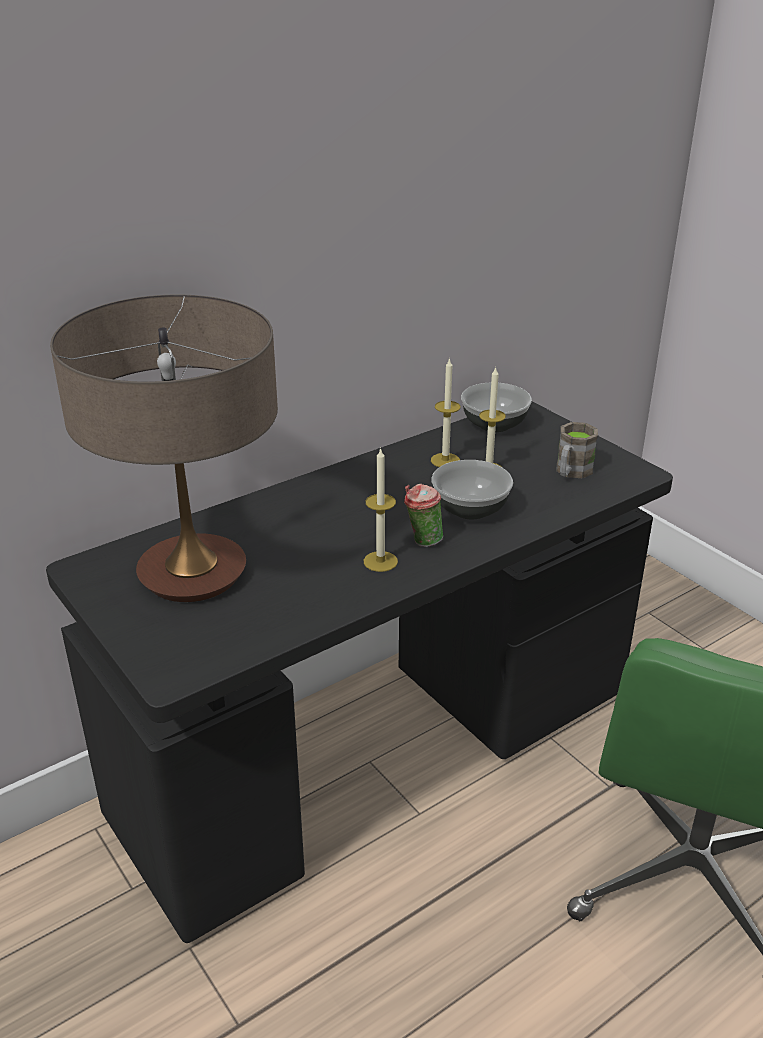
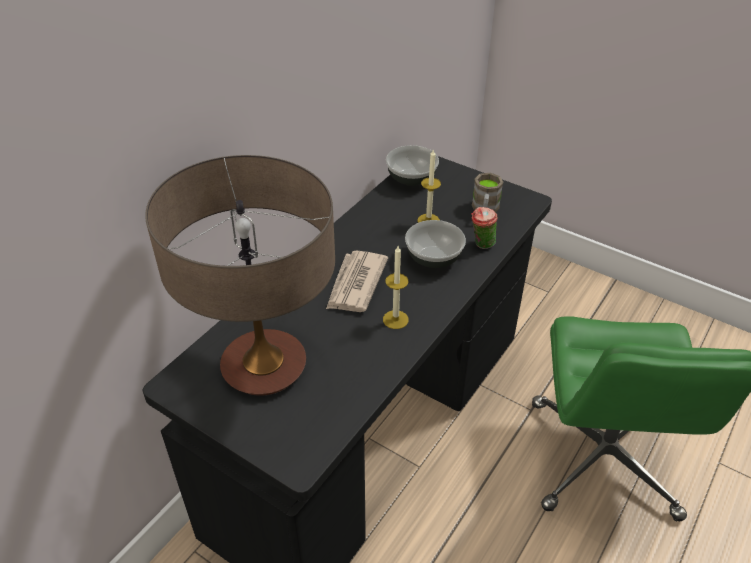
camera: 20 degrees left, 10 degrees up
cup [404,484,443,547] -> cup moved to [471,207,497,249]
candle [431,358,460,467] -> none
none -> newspaper [326,250,388,312]

